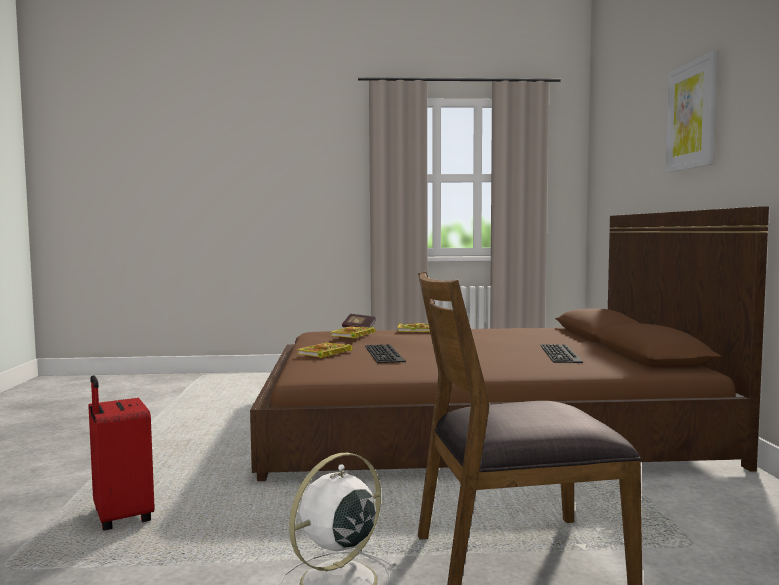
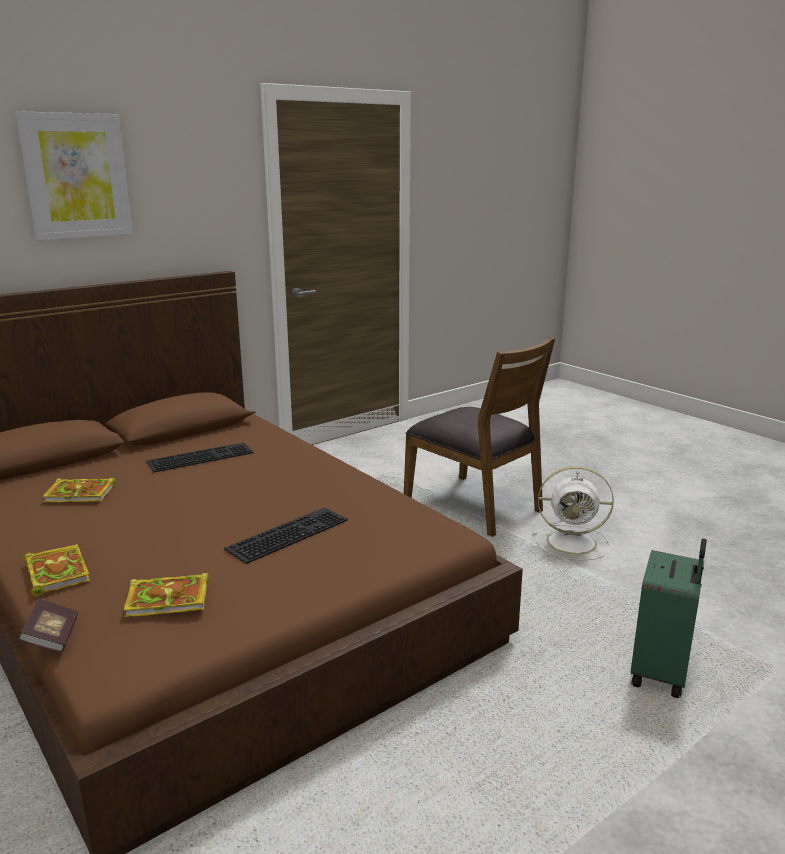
camera: 125 degrees left, 15 degrees up
red suitcase [88,375,155,531] -> green suitcase [631,539,707,698]
book [297,343,352,358] -> book moved to [42,477,116,502]

